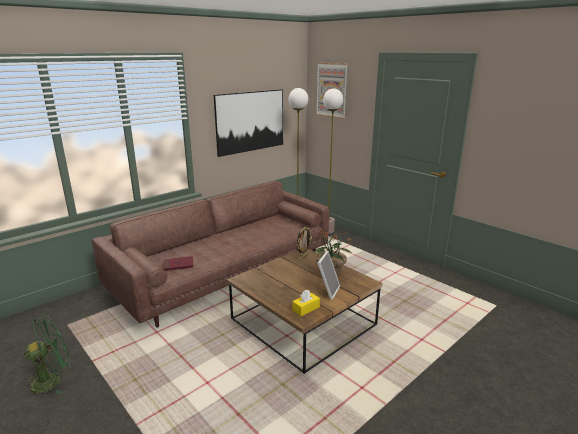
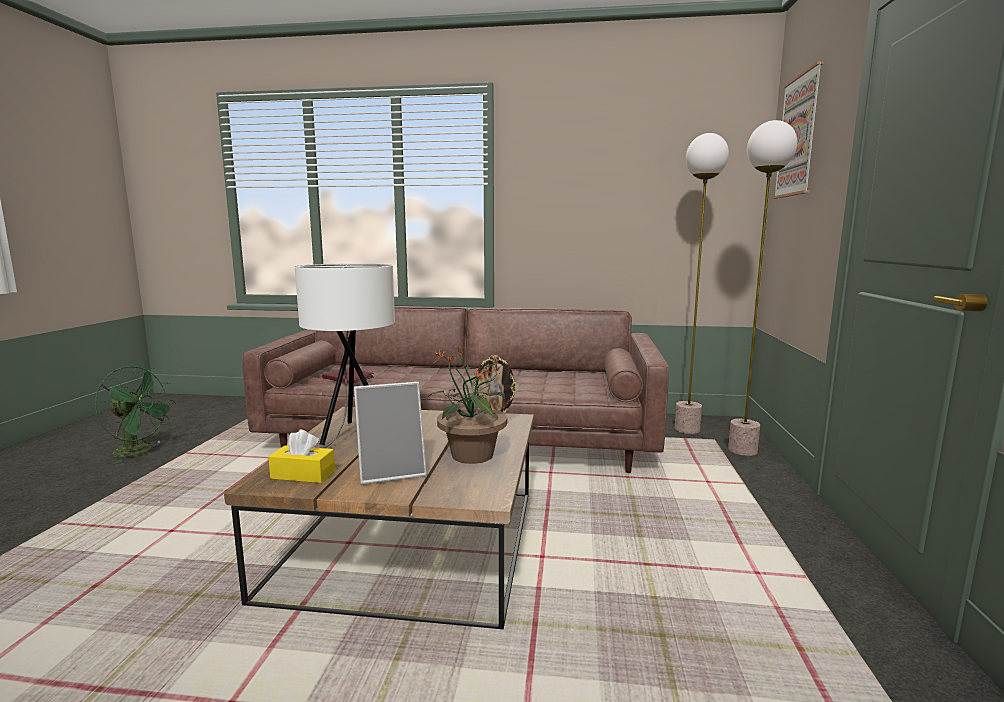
camera: 50 degrees right, 10 degrees down
picture [214,89,283,157] -> none
none -> white table lamp [295,263,395,448]

